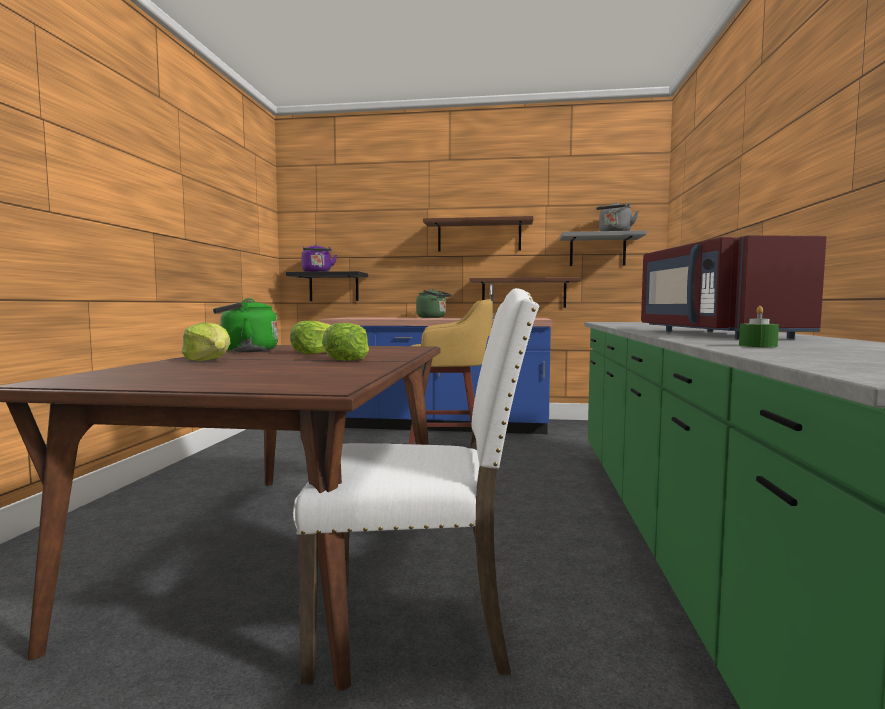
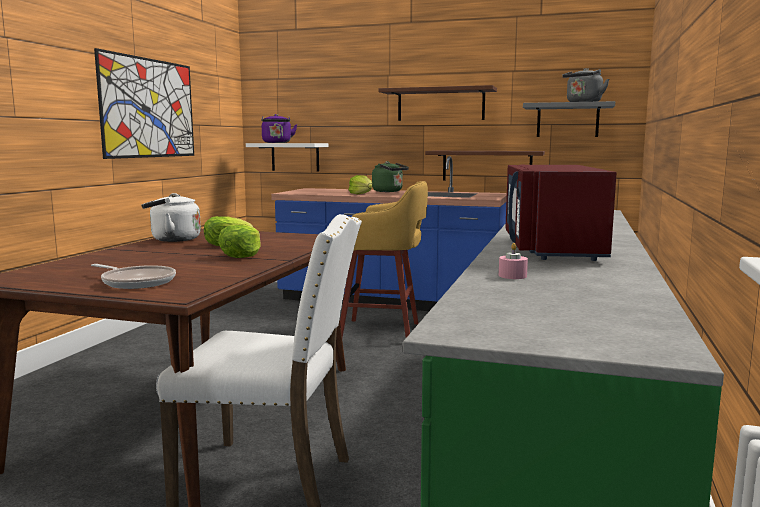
camera: 10 degrees right, 5 degrees up
lettuce [182,323,231,361] -> lettuce moved to [349,175,373,194]
green kettle [213,298,278,352] -> white kettle [142,193,201,242]
black shelf [286,271,368,301] -> white shelf [246,143,328,172]
green candle [739,306,779,347] -> pink candle [499,243,528,279]
none -> frying pan [91,264,176,289]
none -> picture [94,48,194,159]

